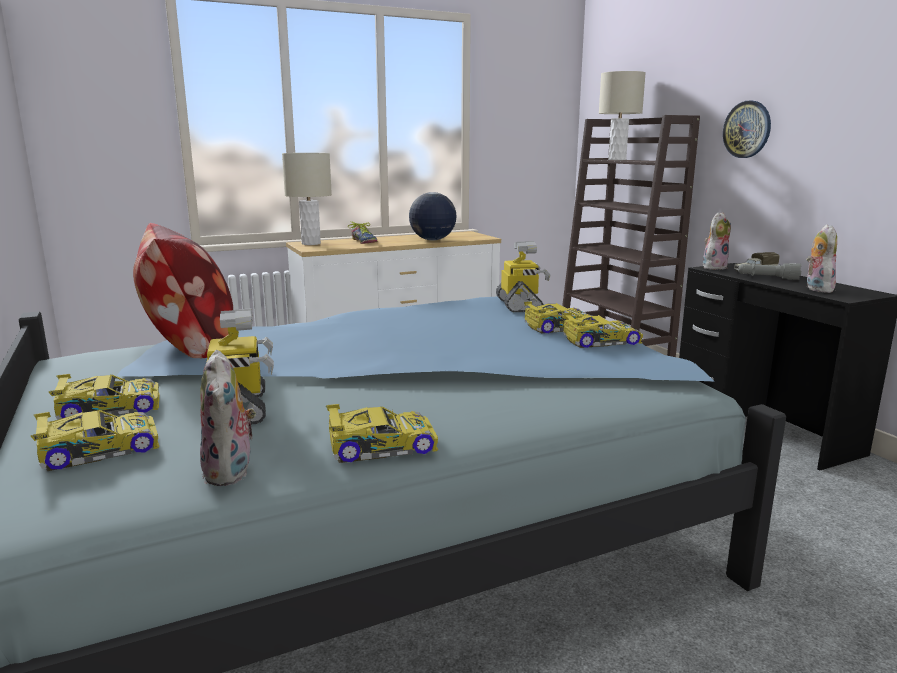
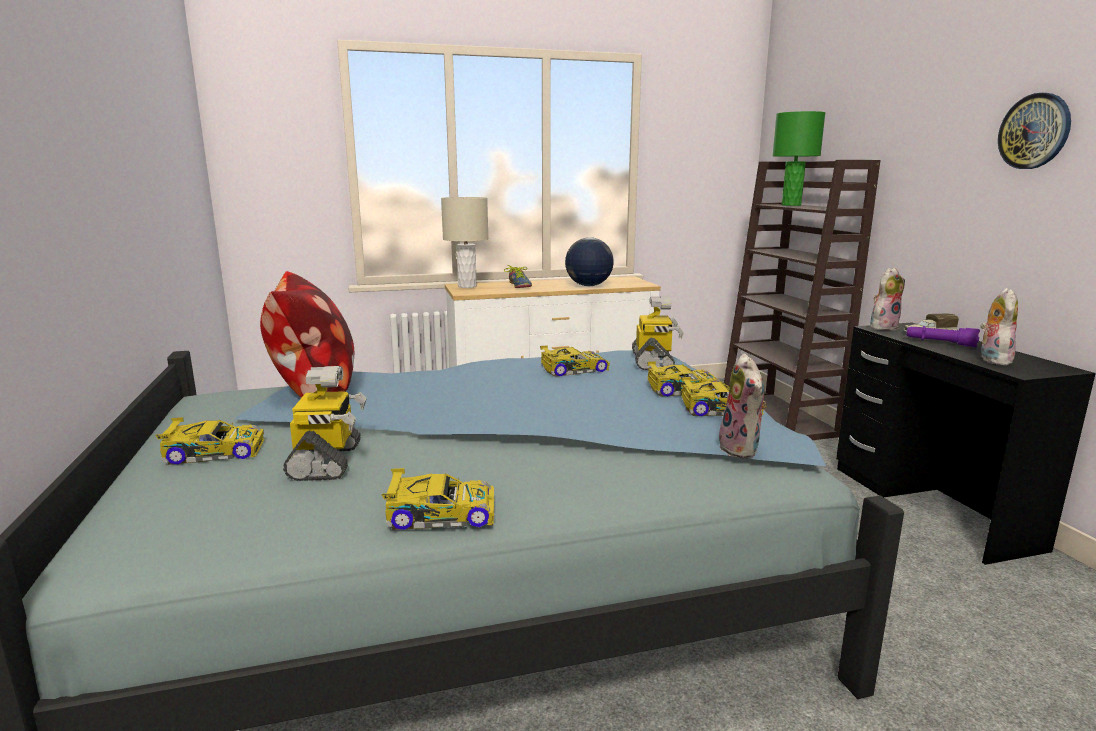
camera: 10 degrees right, 0 degrees up
toy car [31,410,160,471] -> toy car moved to [540,345,610,377]
plush toy [200,350,256,486] -> plush toy moved to [718,354,767,458]
beige table lamp [599,71,646,160] -> green table lamp [772,111,825,206]
wall clock [723,101,771,158] -> wall clock moved to [998,93,1071,169]
grey flashlight [738,263,801,280] -> purple flashlight [906,326,980,347]

